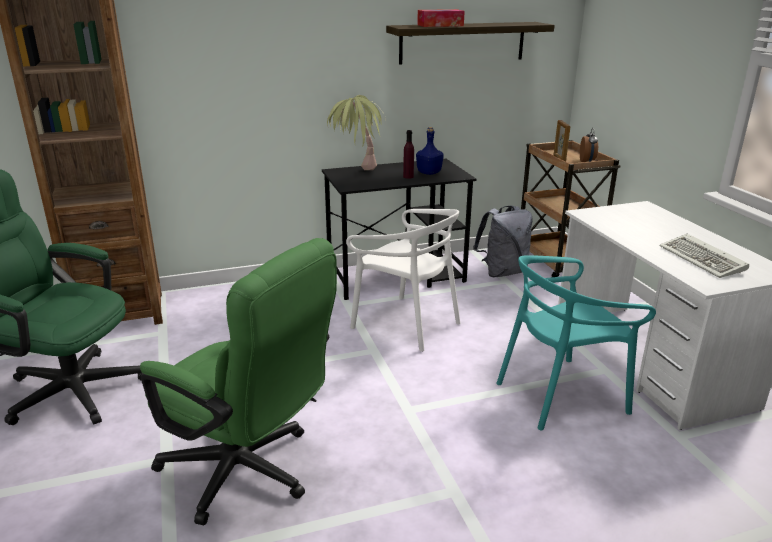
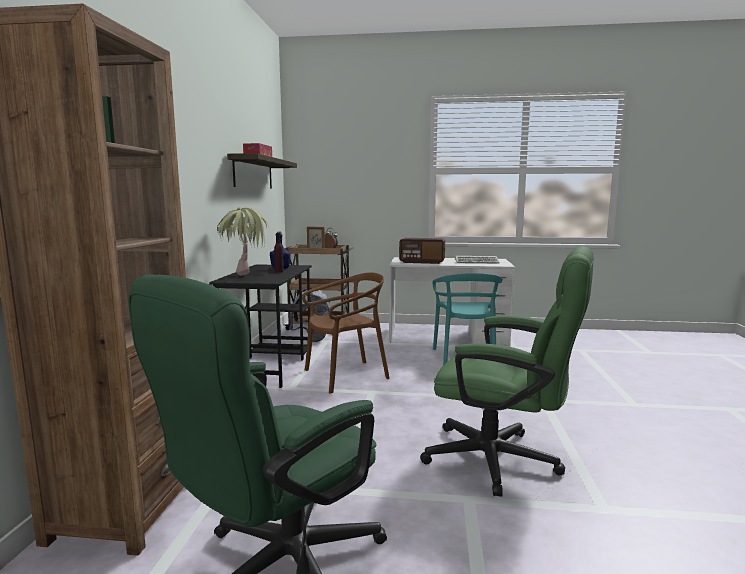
camera: 65 degrees left, 15 degrees down
green office chair [140,238,337,525] -> green office chair turned 60 degrees clockwise [420,246,594,497]
white chair [346,209,461,352] -> brown chair [302,272,389,394]
none -> radio [399,238,445,264]

